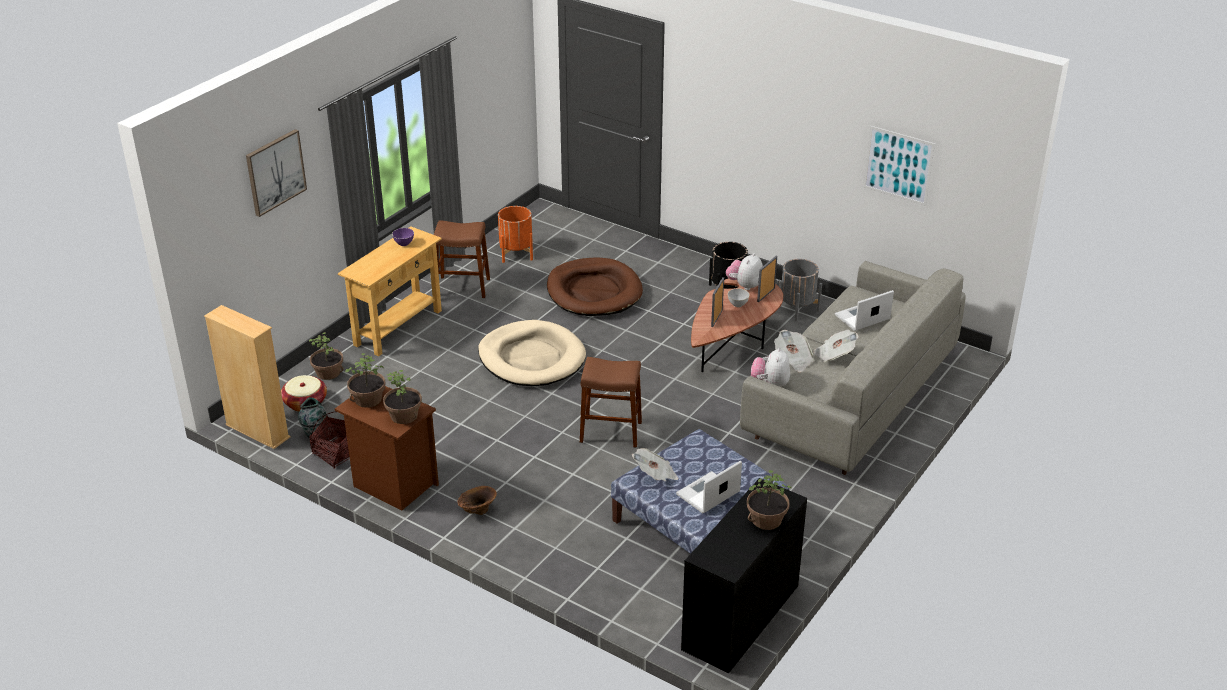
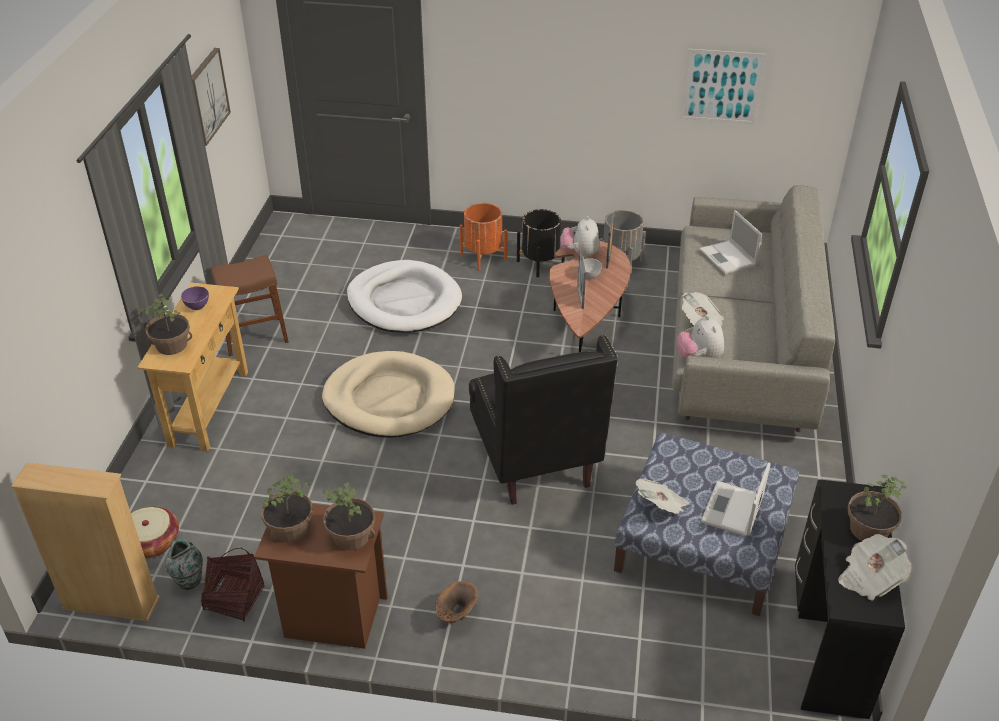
camera: 25 degrees left, 5 degrees up
picture [246,129,307,217] -> picture moved to [192,48,231,146]
potted plant [309,332,344,380] -> potted plant moved to [140,294,192,355]
orange planter [498,206,533,263] -> orange planter moved to [460,203,507,270]
brown dog bed [547,257,643,316] -> white dog bed [347,260,462,333]
brown stool [580,357,642,448] -> black armchair [469,335,618,505]
newspaper [813,330,859,362] -> newspaper moved to [838,534,912,600]
laptop [835,290,894,331] -> laptop turned 60 degrees counterclockwise [699,210,762,274]

